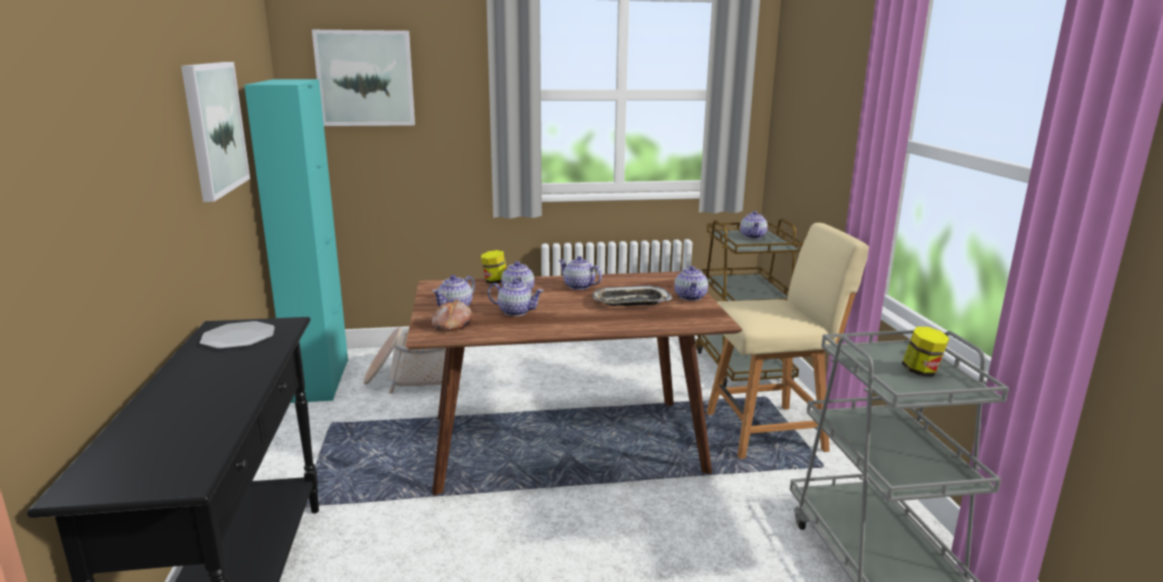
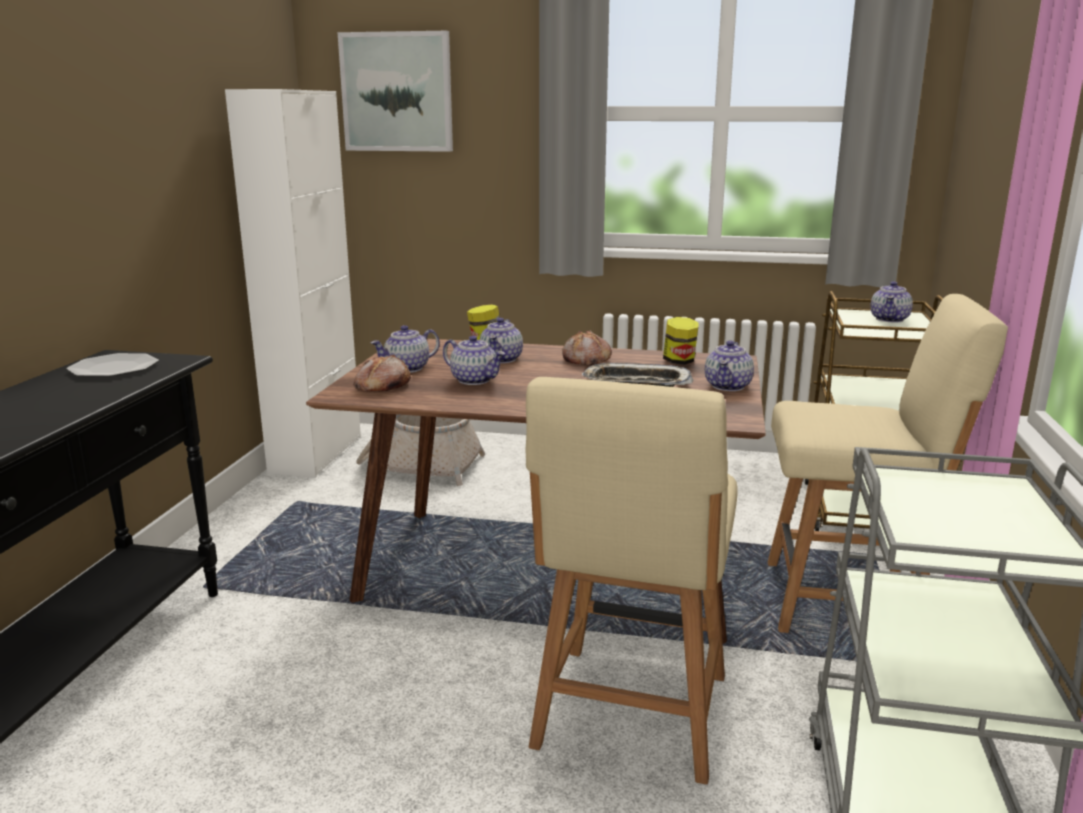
camera: 20 degrees right, 0 degrees up
picture [181,62,250,202] -> none
turquoise cabinet [244,79,348,403] -> white cabinet [225,89,361,478]
teapot [558,256,602,290] -> bread [562,331,612,366]
jar [902,327,950,377] -> jar moved to [663,317,699,365]
none -> beige chair [526,377,738,785]

